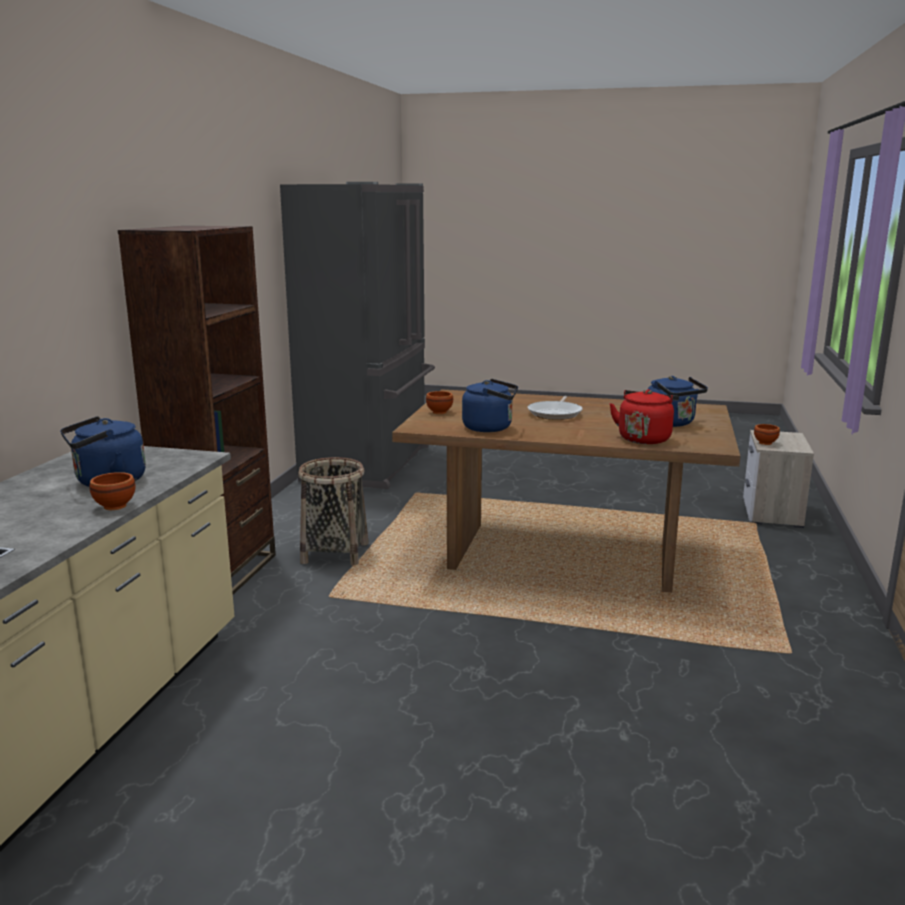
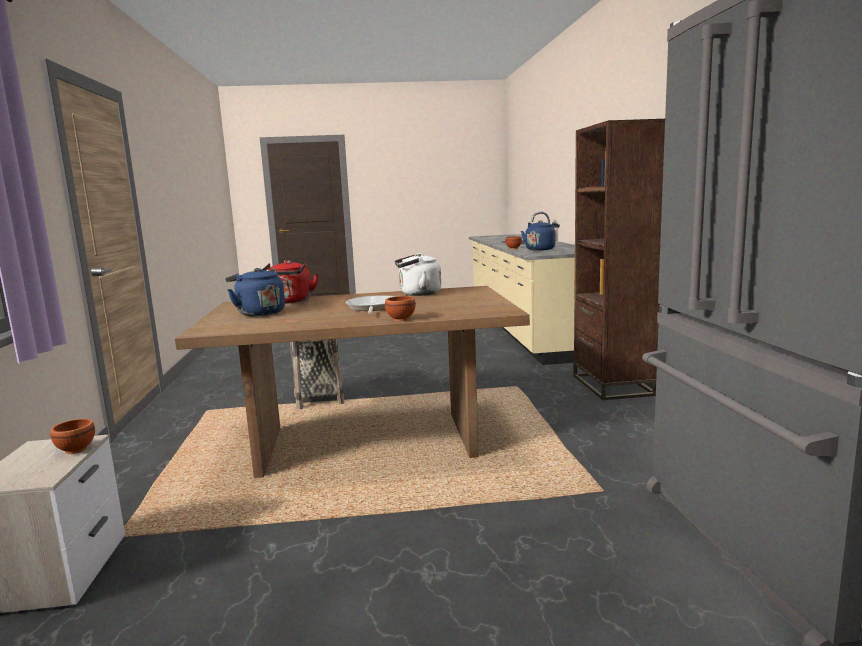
camera: 160 degrees right, 5 degrees down
basket [298,457,369,566] -> basket moved to [290,339,345,410]
brown bowl [426,391,453,414] -> brown bowl moved to [385,296,416,321]
blue kettle [462,379,518,432] -> white kettle [395,253,441,296]

